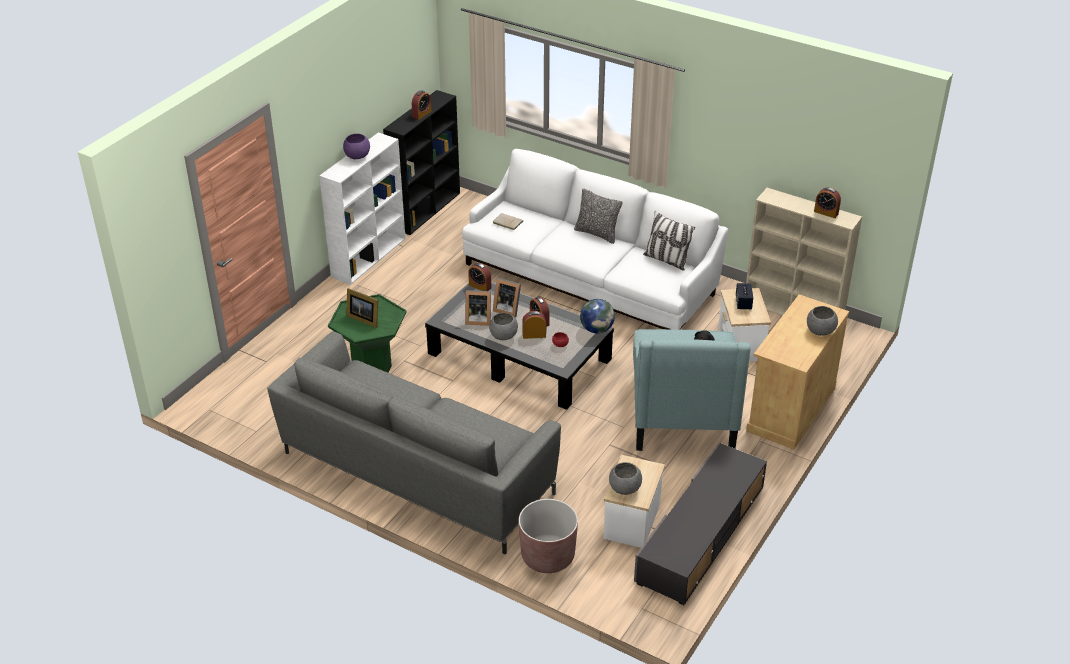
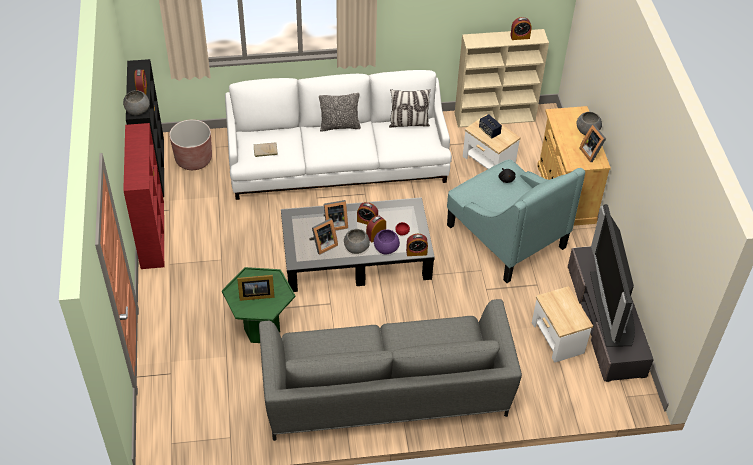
camera: 40 degrees left, 10 degrees up
white bookcase [319,132,406,285] -> red bookcase [123,123,164,269]
purple bowl [343,134,370,159] -> purple bowl moved to [374,229,400,254]
alarm clock [468,263,491,291] -> alarm clock moved to [406,234,428,256]
brown planter [519,499,578,573] -> brown planter moved to [169,119,212,170]
globe [580,299,615,334] -> none
grey bowl [609,462,642,495] -> grey bowl moved to [123,90,149,115]
none -> picture frame [579,125,606,162]
none -> television [590,204,635,347]

